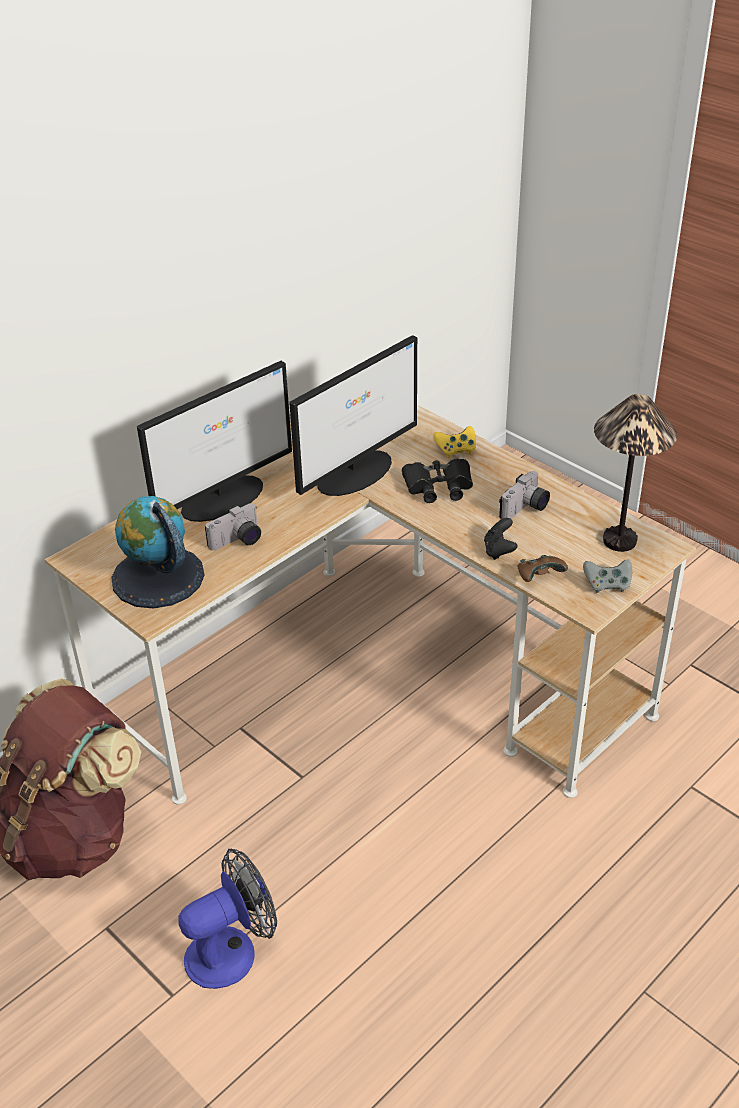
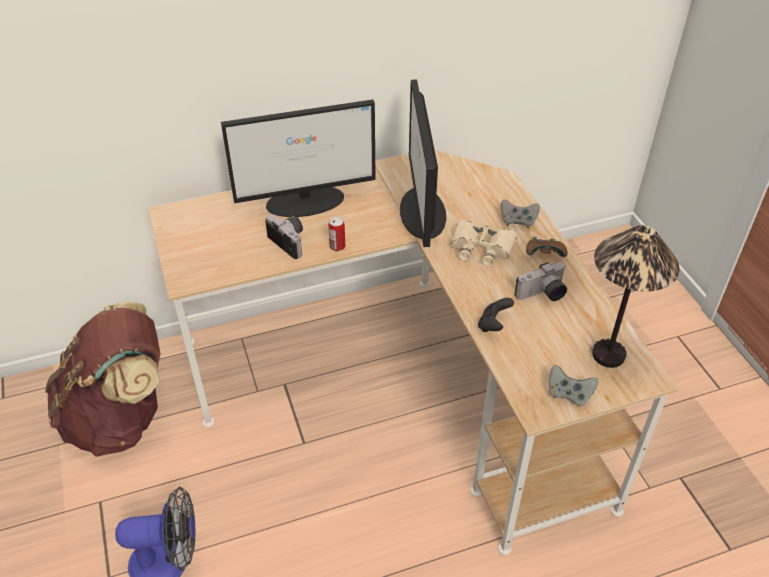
camera: 25 degrees right, 5 degrees up
globe [111,496,205,609] -> none
camera [205,503,261,551] -> camera turned 120 degrees counterclockwise [265,214,303,259]
monitor [289,335,417,496] -> monitor turned 105 degrees clockwise [400,80,446,247]
black binoculars [402,458,473,503] -> beige binoculars [451,220,517,266]
yellow game controller [433,426,476,458] -> grey game controller [501,200,540,228]
brown game controller [517,555,568,582] -> brown game controller moved to [526,237,568,257]
none -> can [328,217,345,251]

